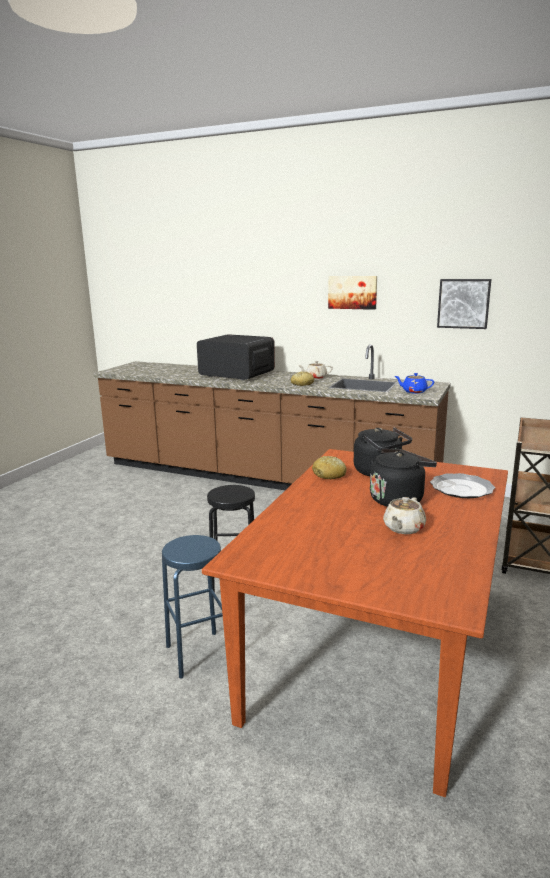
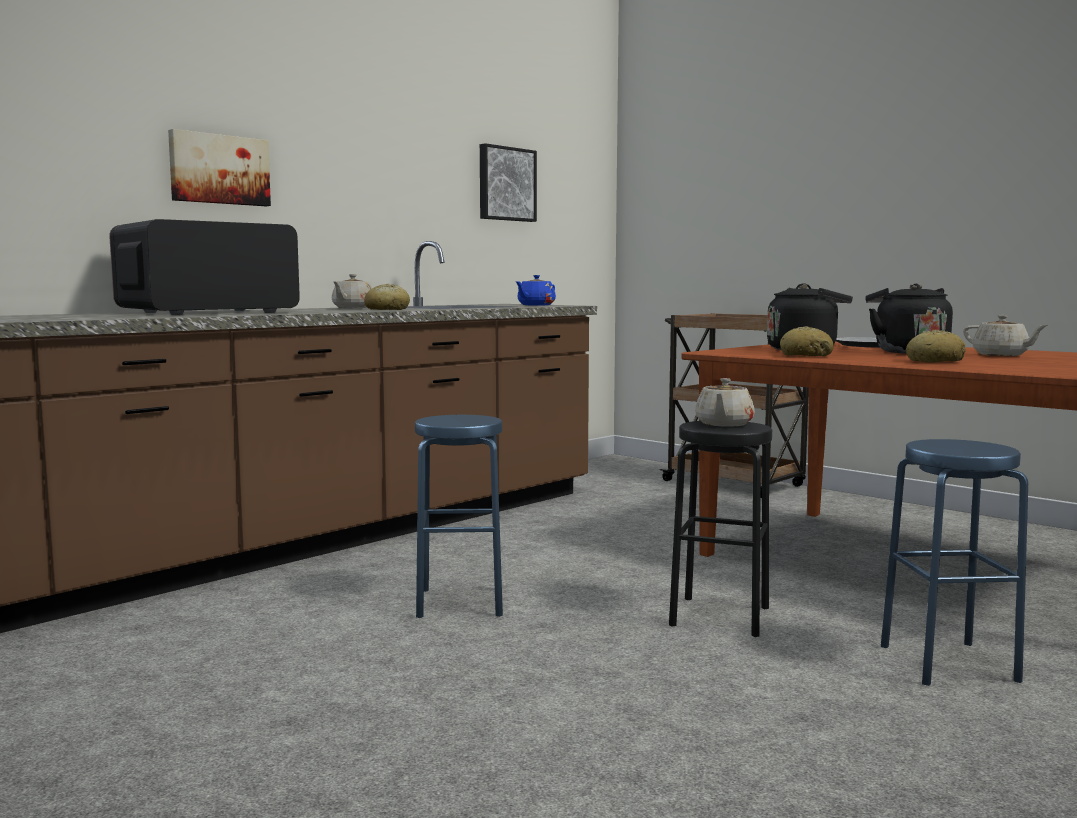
camera: 70 degrees left, 10 degrees down
picture [328,276,377,310] -> picture moved to [168,129,271,206]
none -> blue stool [415,415,503,618]
none -> beige teapot [695,378,755,427]
none -> bread [906,330,966,363]

